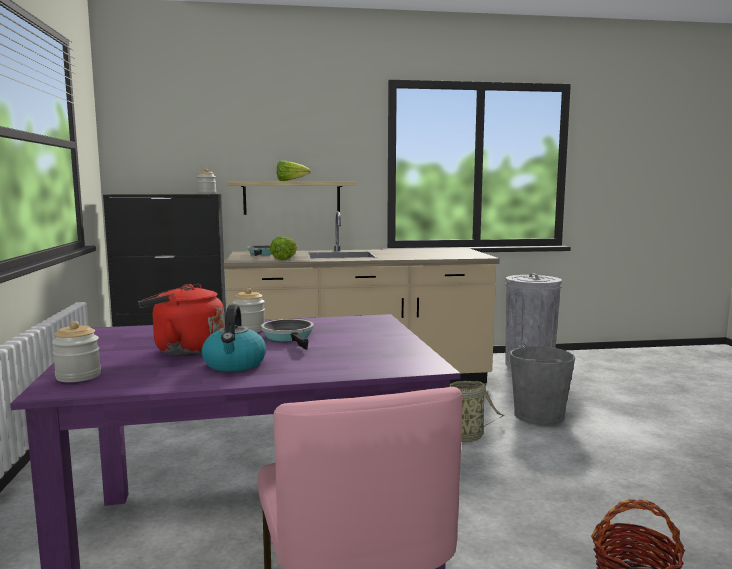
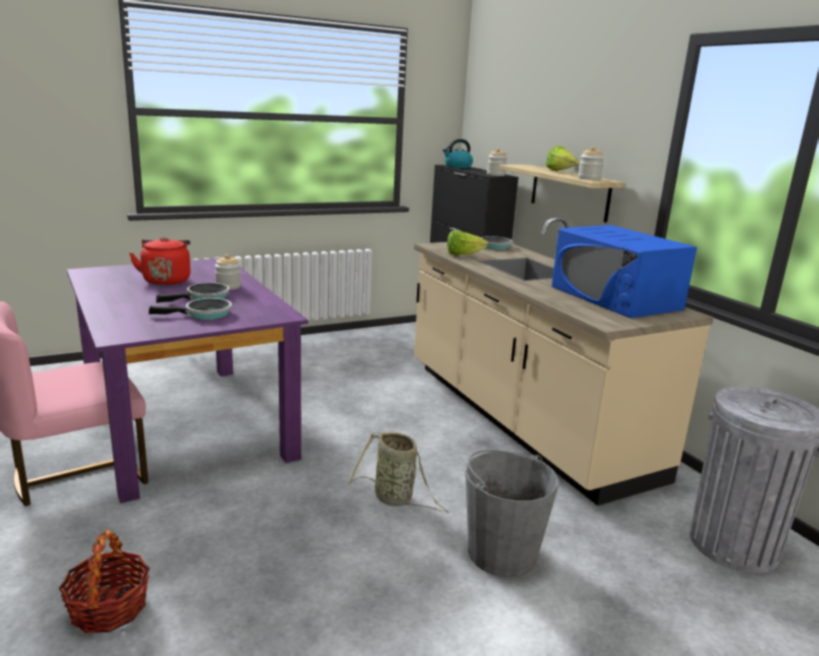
camera: 70 degrees right, 10 degrees up
jar [52,321,101,382] -> jar moved to [578,146,604,180]
kettle [202,305,266,371] -> kettle moved to [443,139,473,168]
none -> frying pan [149,298,232,320]
none -> blue microwave [552,225,697,318]

